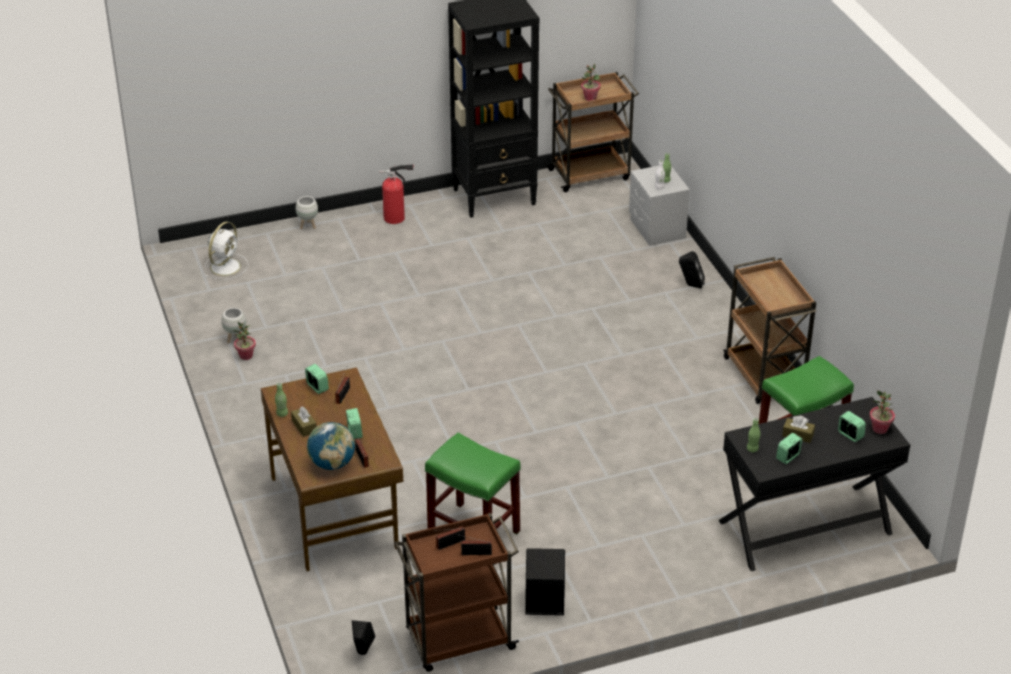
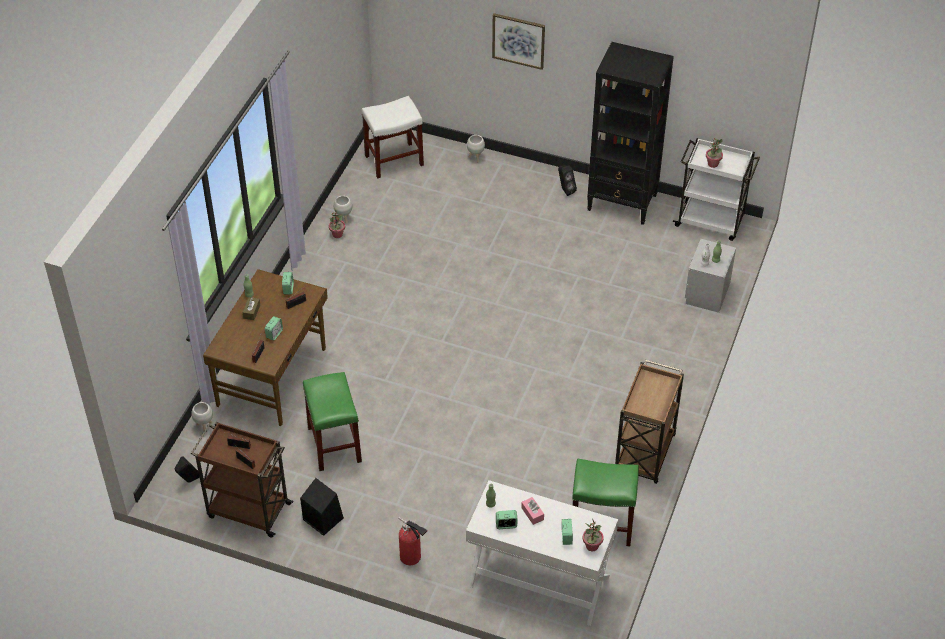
camera: 40 degrees right, 10 degrees up
white fan [205,222,248,280] -> white stool [362,96,424,179]
globe [307,422,355,470] -> none
fire extinguisher [379,164,413,224] -> fire extinguisher moved to [398,517,428,565]
brown cart [546,72,639,192] -> white cart [673,138,760,241]
black speaker [679,251,705,289] -> black speaker moved to [558,166,577,196]
black desk [719,397,910,571] -> white desk [466,480,618,626]
brown tissue box [782,416,815,443] -> pink tissue box [521,497,544,525]
none -> white planter [191,402,213,431]
none -> picture [492,13,545,70]

